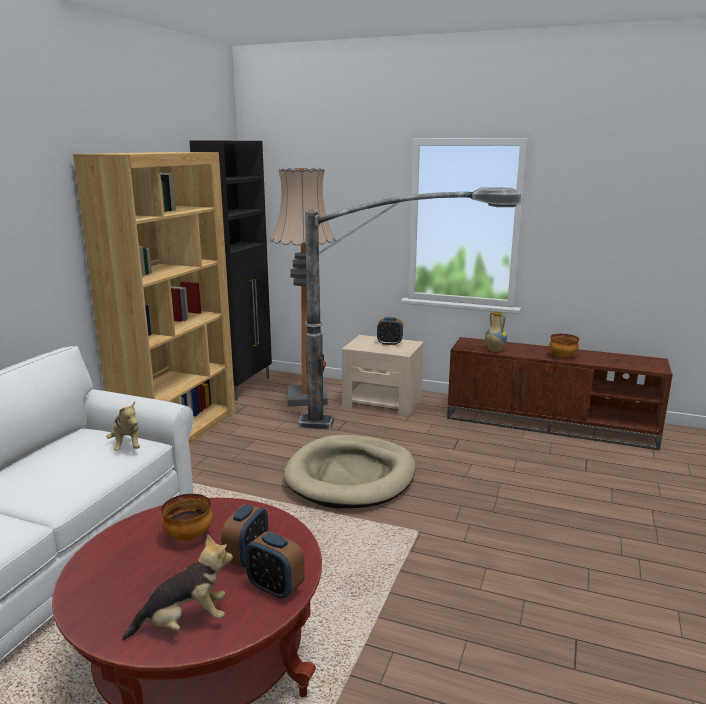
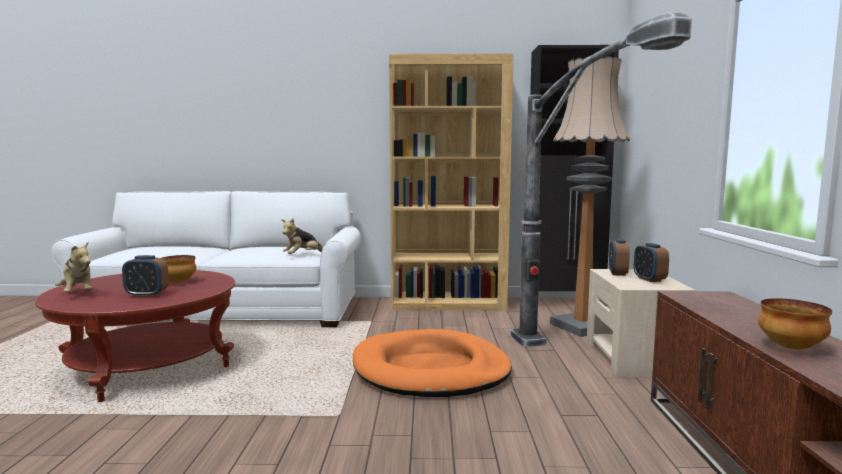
camera: 70 degrees right, 10 degrees down
alarm clock [245,532,305,600] -> alarm clock moved to [609,239,630,276]
beige dog bed [284,435,416,508] -> orange dog bed [353,329,512,397]
vase [485,311,507,352] -> none

